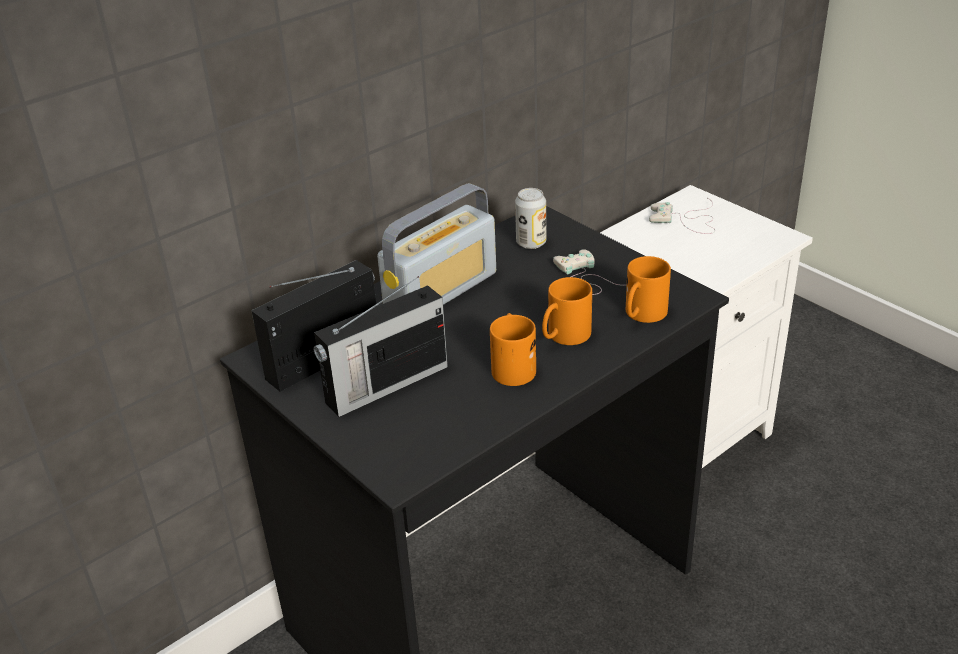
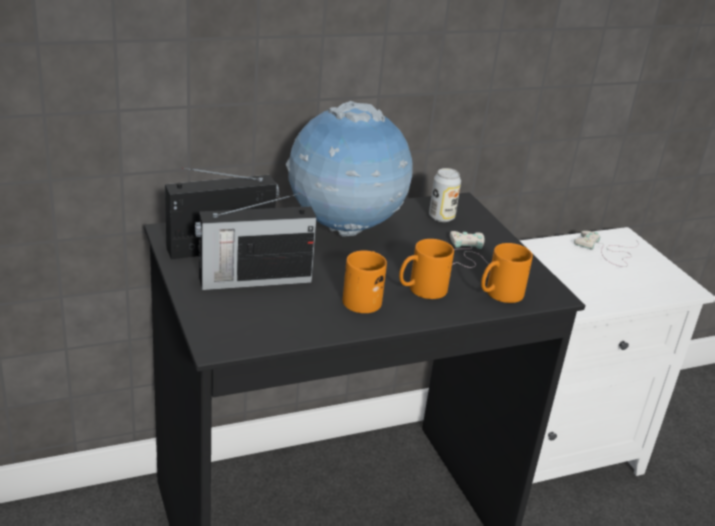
camera: 15 degrees right, 5 degrees down
radio [377,183,496,305] -> globe [286,101,412,237]

